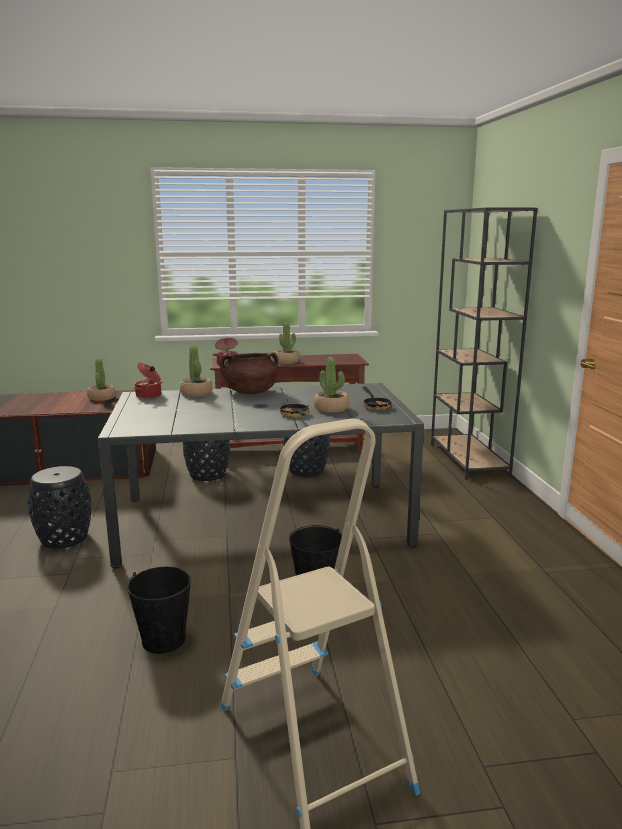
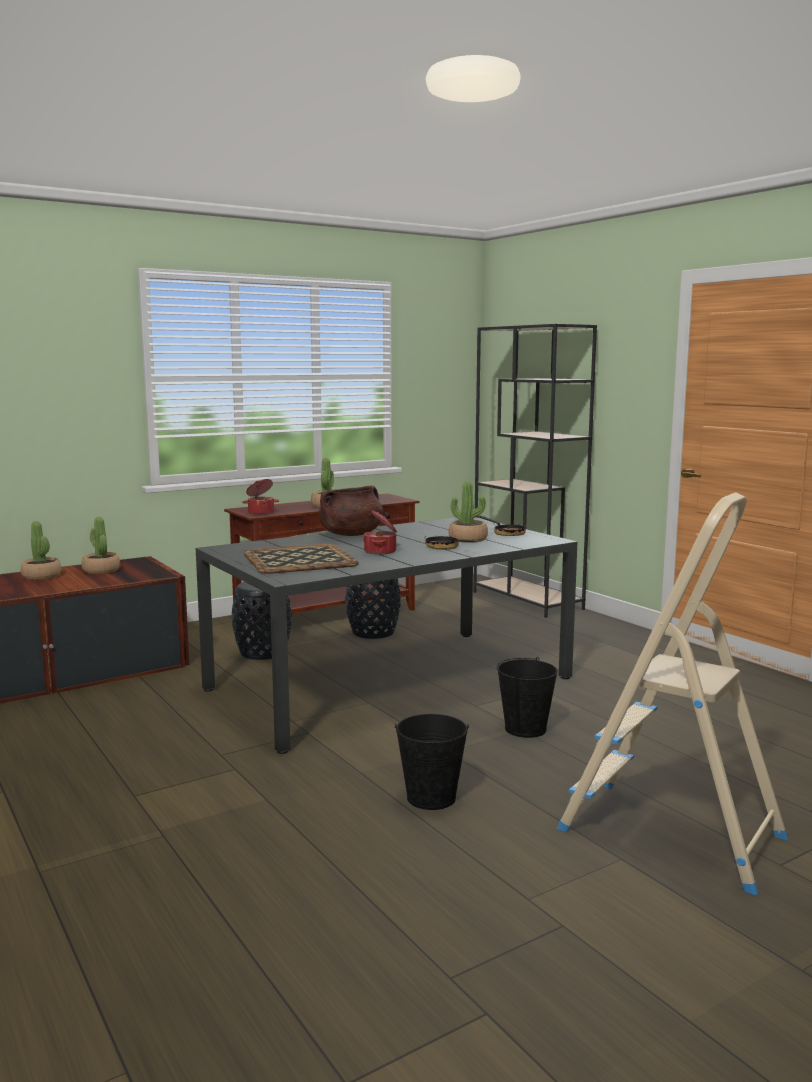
camera: 25 degrees left, 5 degrees down
black stool [28,466,92,549] -> none
cooking pot [134,362,162,399] -> cooking pot moved to [363,509,397,555]
potted plant [180,346,213,397] -> potted plant moved to [21,521,61,580]
none -> tray [243,544,359,574]

